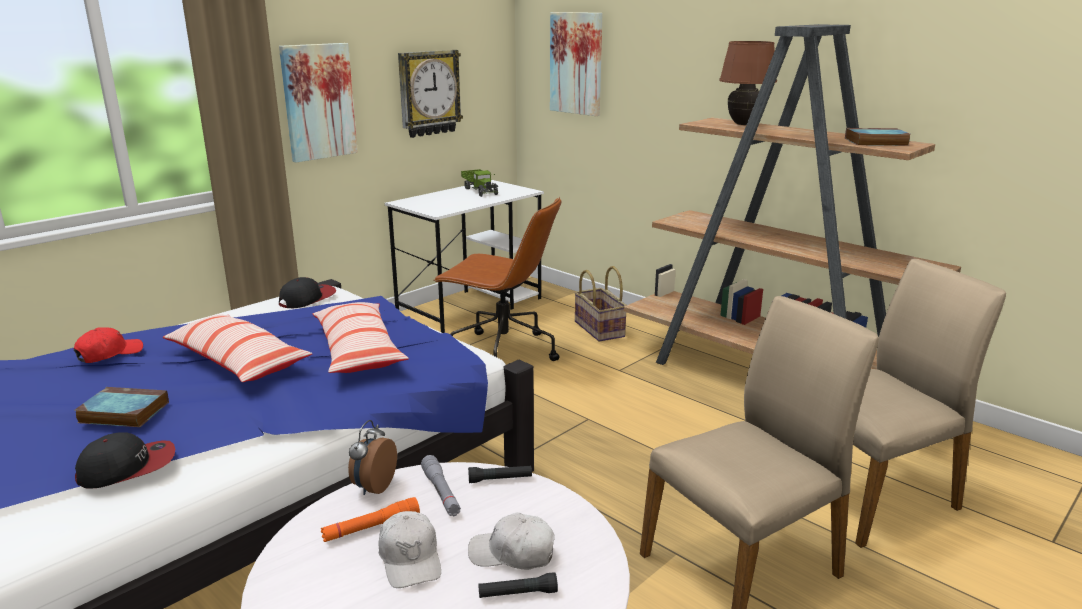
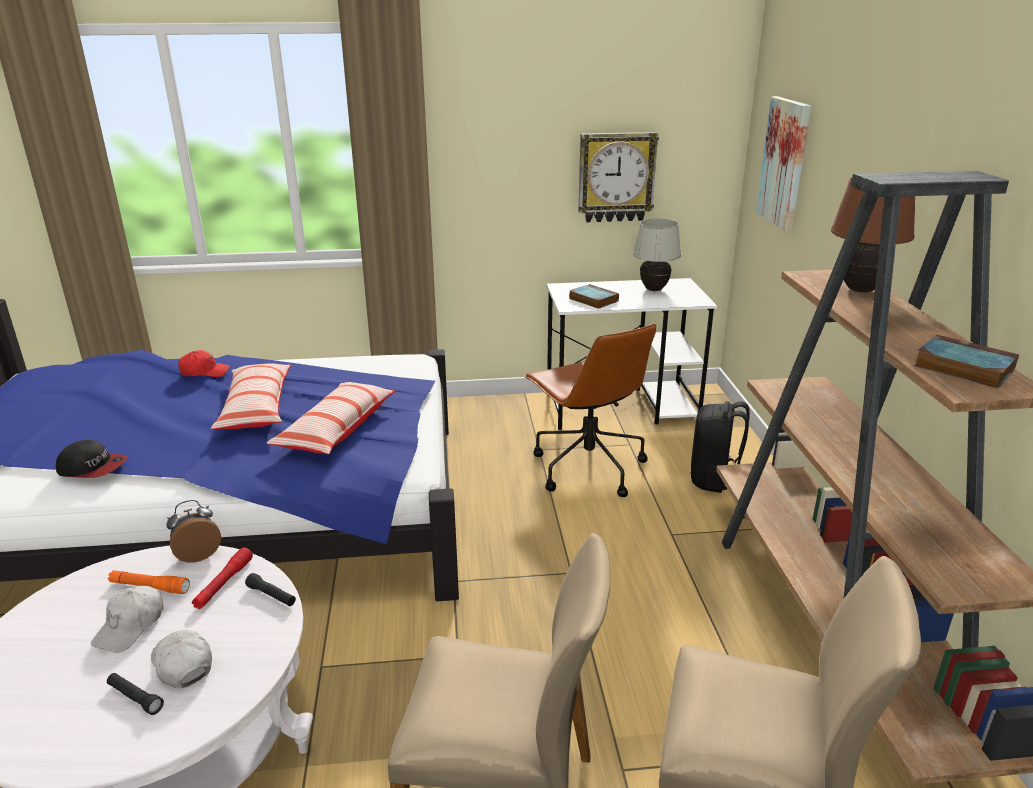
camera: 40 degrees right, 5 degrees up
book [75,387,169,427] -> book moved to [569,284,619,309]
picture [279,43,358,162] -> none
cap [279,277,336,308] -> none
grey flashlight [421,455,461,516] -> red flashlight [192,547,253,609]
toy truck [461,169,498,197] -> white table lamp [633,218,681,291]
basket [574,266,627,342] -> black backpack [691,401,750,493]

